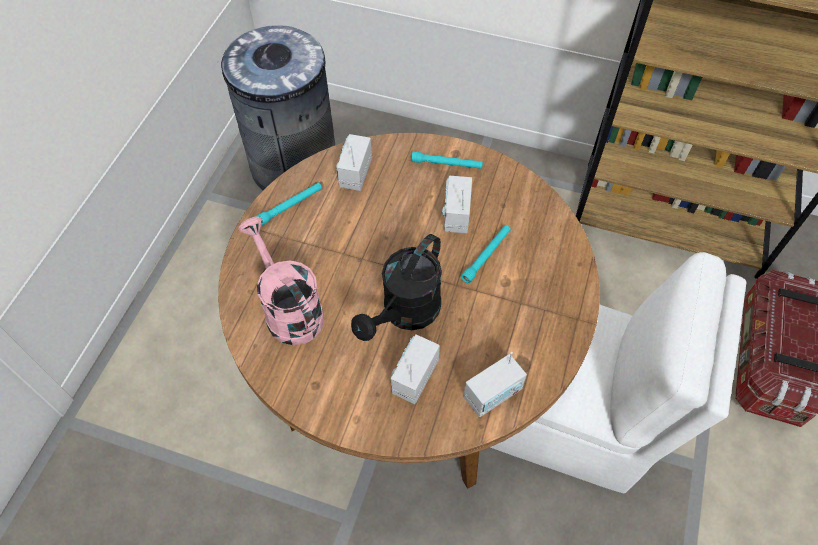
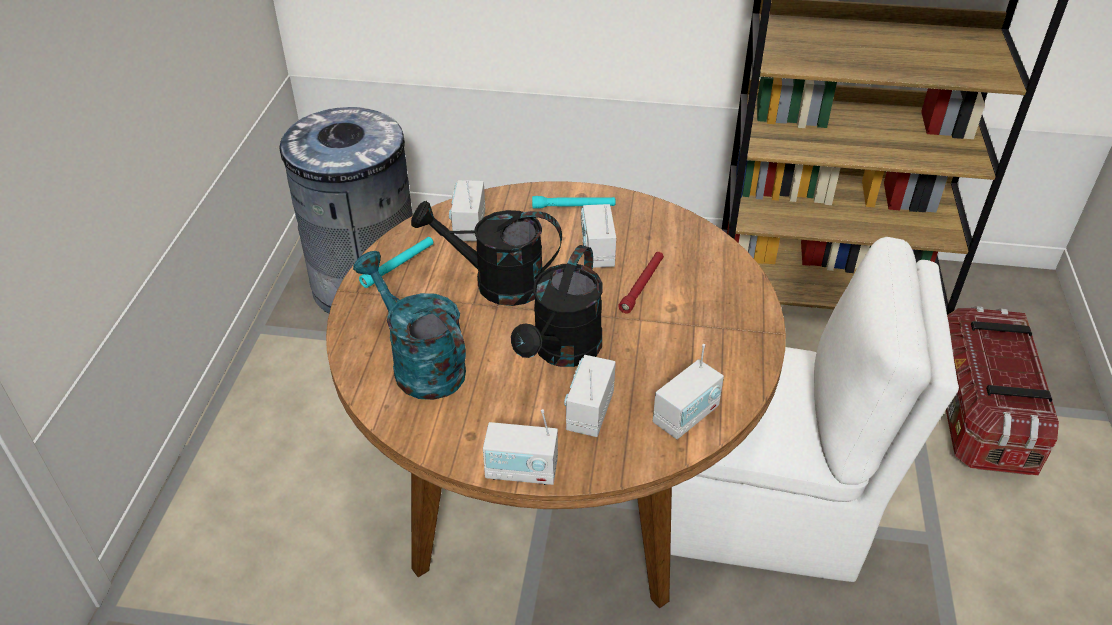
camera: 10 degrees left, 15 degrees down
pink watering can [238,217,324,345] -> turquoise watering can [353,251,466,400]
turquoise flashlight [461,225,510,283] -> red flashlight [618,252,664,314]
none -> black watering can [411,201,562,306]
none -> radio [483,409,558,485]

